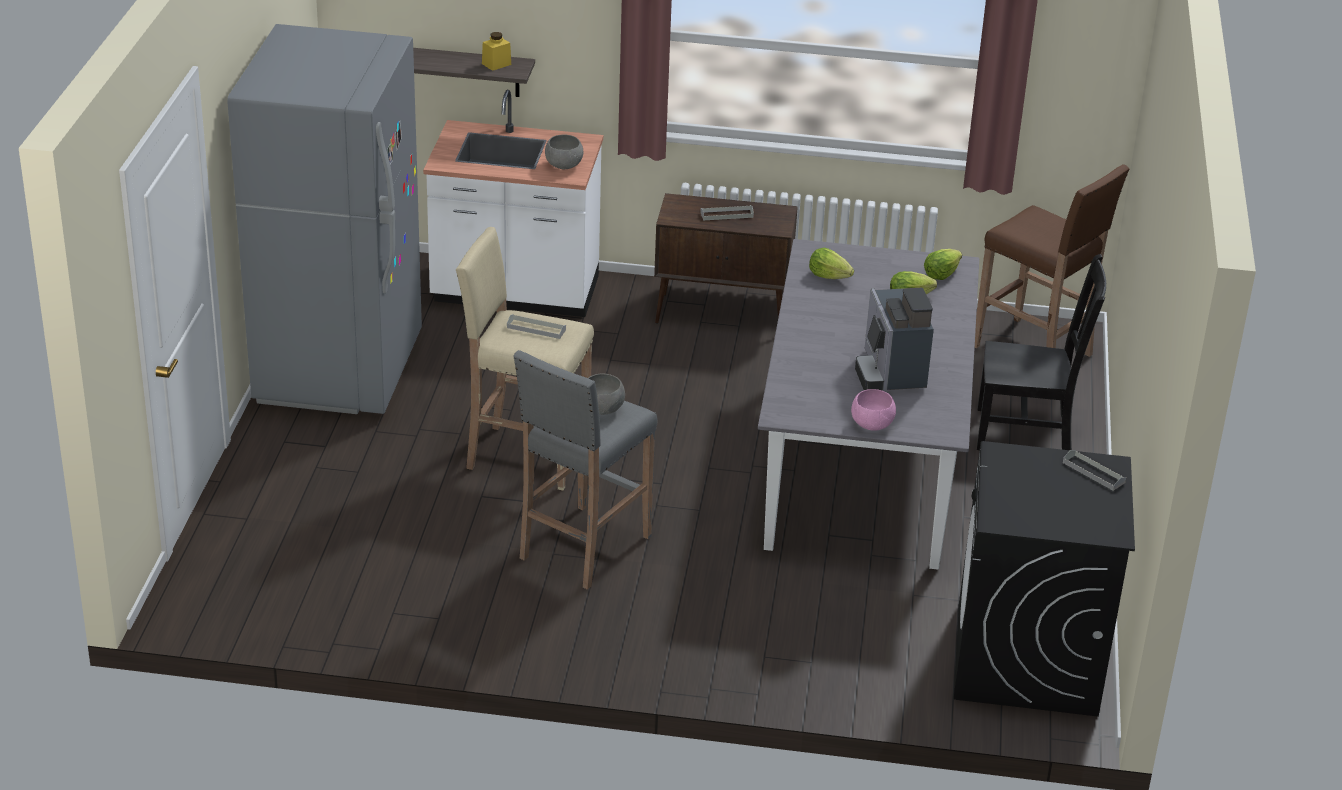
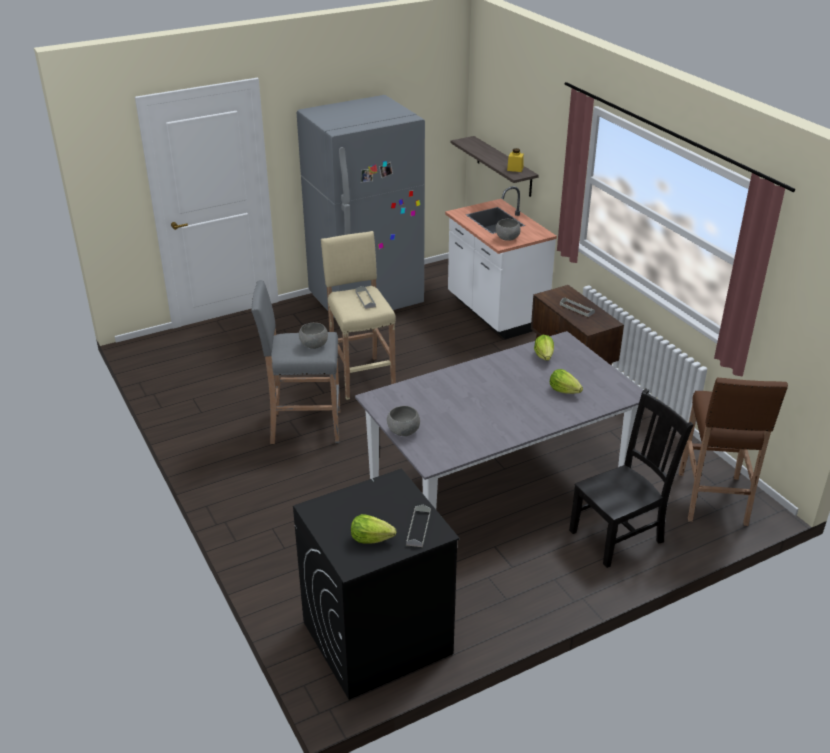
camera: 55 degrees right, 0 degrees up
pink bowl [851,389,896,431] -> grey bowl [387,406,420,436]
coffee machine [855,288,934,391] -> none
lettuce [924,249,962,280] -> lettuce moved to [351,514,396,544]
black chair [977,254,1106,450] -> black chair turned 90 degrees counterclockwise [569,388,694,568]

